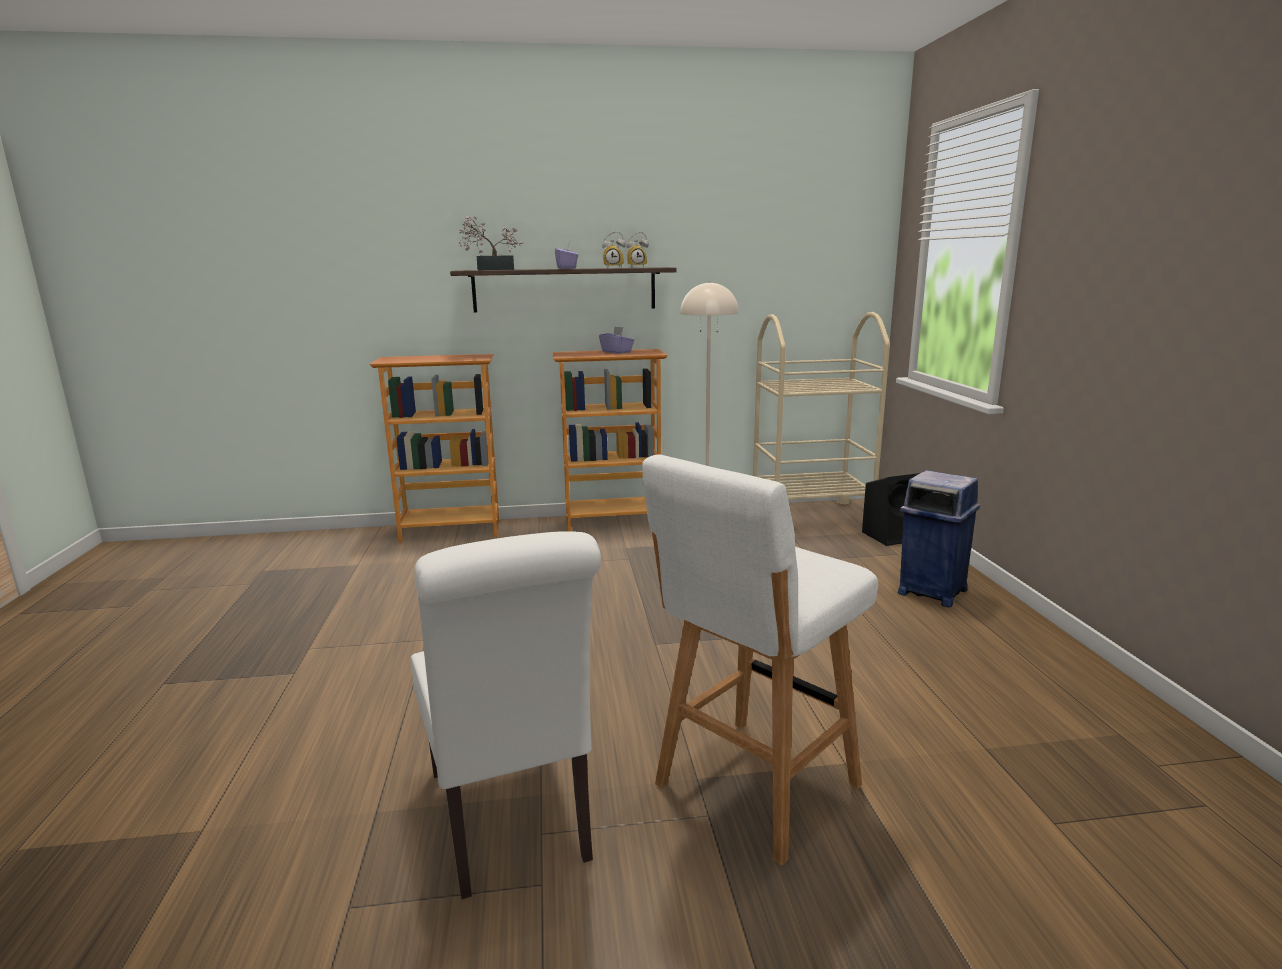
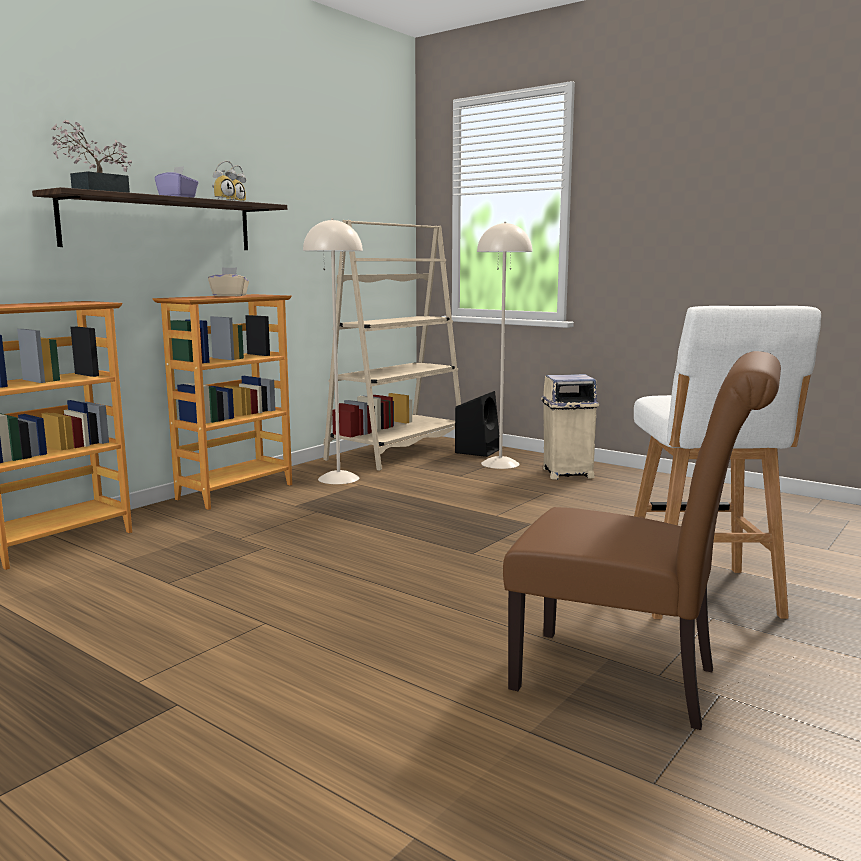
camera: 45 degrees left, 5 degrees down
white chair [411,531,601,899] -> brown chair [503,351,781,730]
purple tissue box [599,327,634,354] -> beige tissue box [208,267,249,296]
beige cart [753,312,890,504] -> beige bookcase [323,220,461,470]
blue trash can [898,470,980,607] -> beige trash can [541,374,599,480]
none -> beige floor lamp [477,222,532,469]

